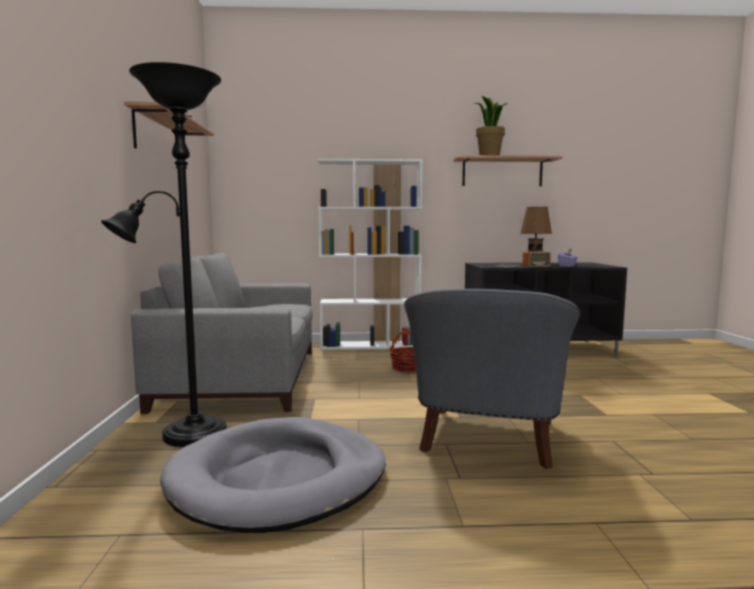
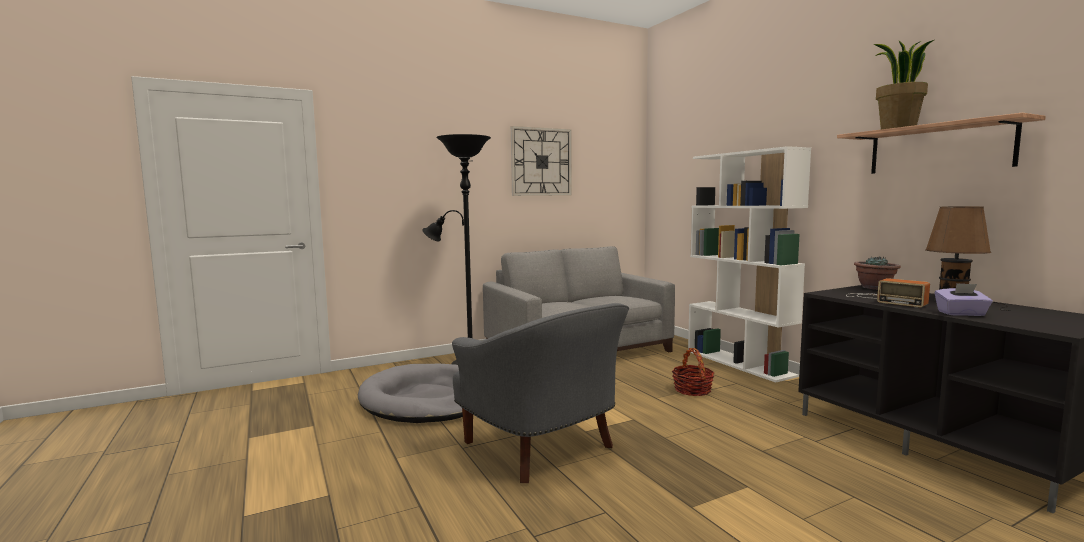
camera: 65 degrees right, 0 degrees up
shelf [124,101,214,149] -> wall clock [511,126,572,196]
grey armchair [404,289,580,469] -> grey armchair turned 120 degrees counterclockwise [452,303,629,483]
none -> potted plant [854,256,901,290]

